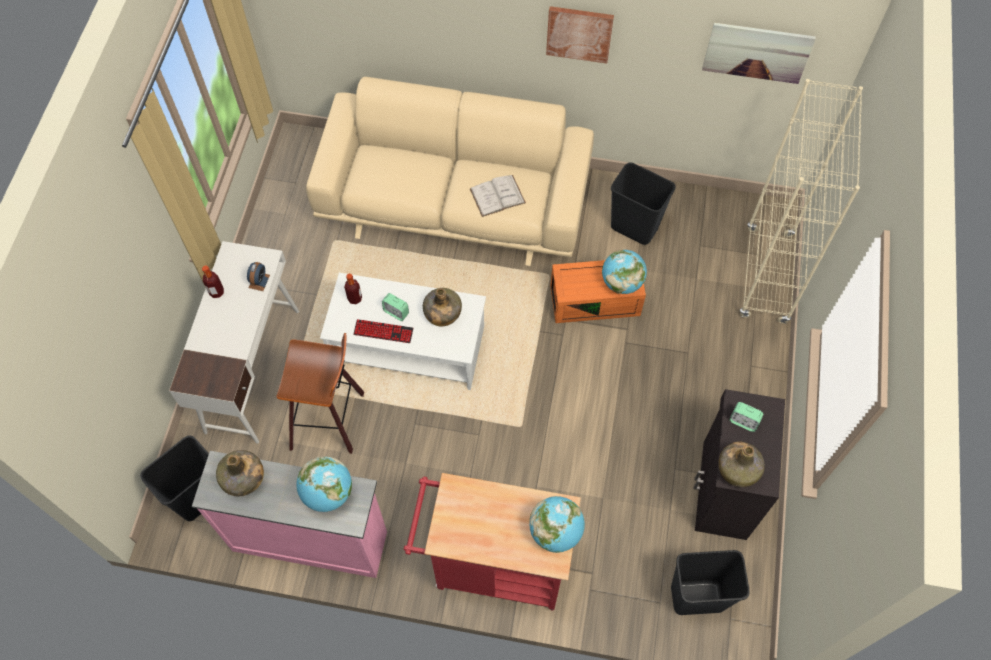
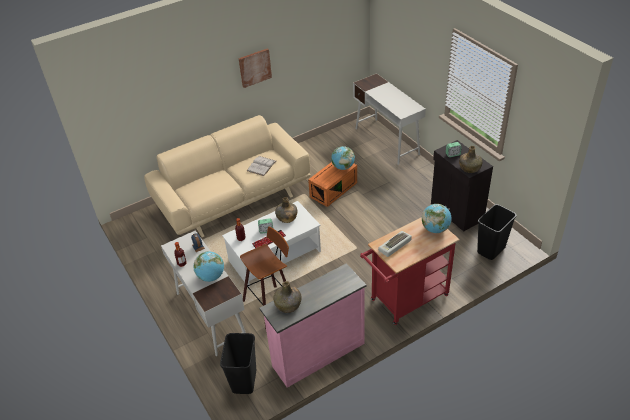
camera: 40 degrees left, 20 degrees down
globe [296,457,352,512] -> globe moved to [194,251,224,282]
black trash can [611,162,676,245] -> none
picture [702,23,816,84] -> none
beige bookcase [740,79,863,324] -> white desk [353,73,426,165]
none -> keyboard [378,231,412,257]

